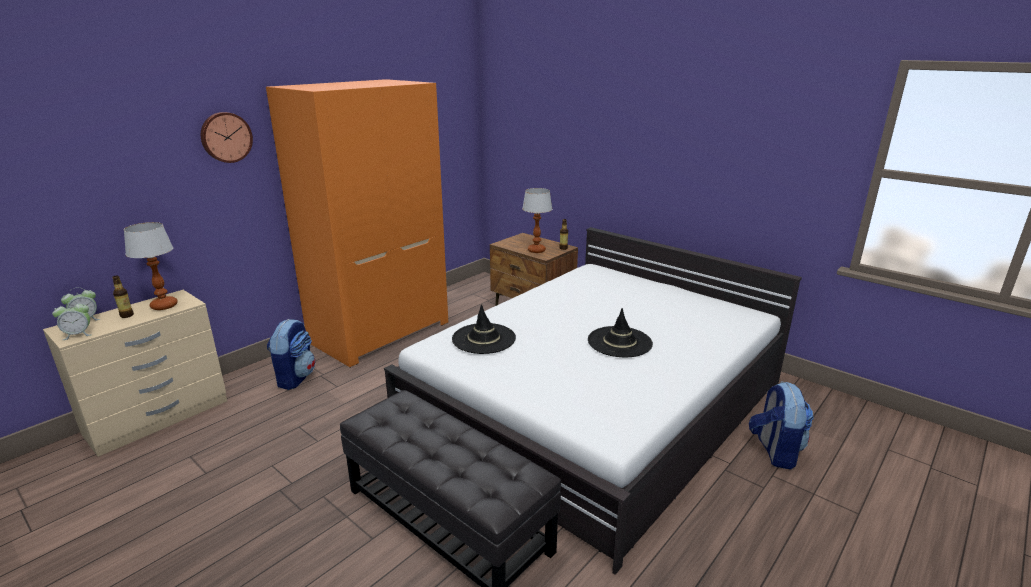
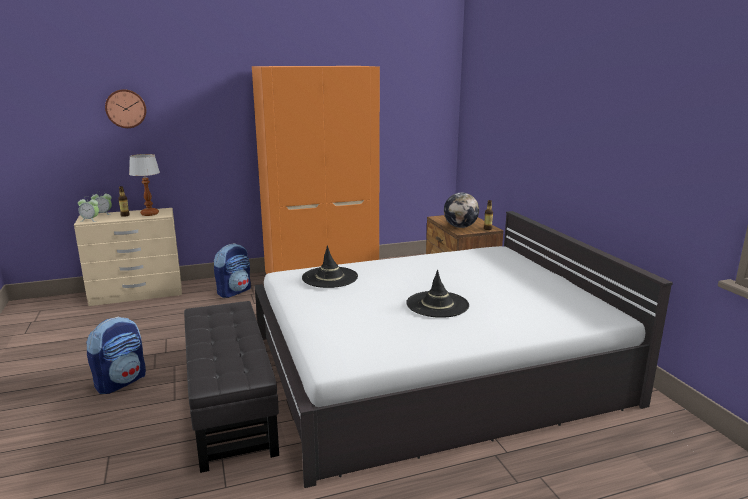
camera: 30 degrees right, 5 degrees down
wall clock [201,112,253,163] -> wall clock moved to [105,89,146,128]
table lamp [522,188,552,253] -> globe [444,192,479,228]
backpack [749,381,814,469] -> backpack moved to [86,317,146,394]

